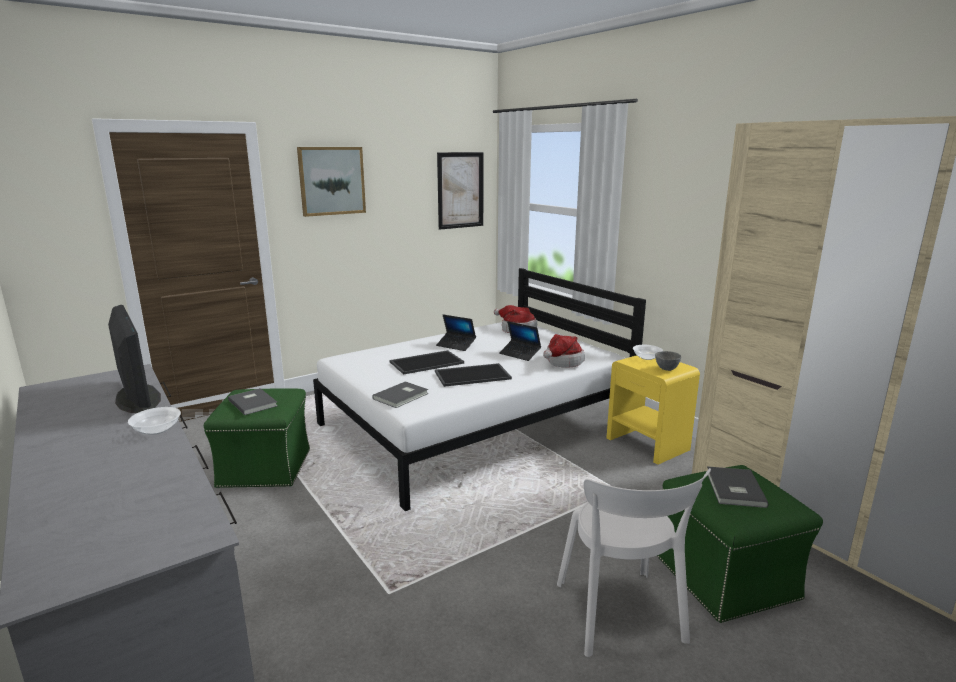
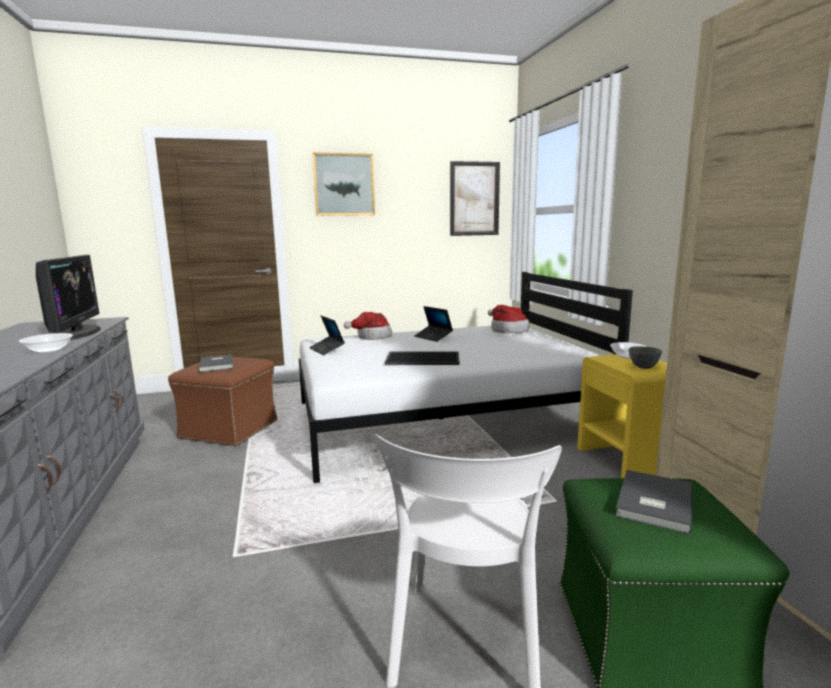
camera: 20 degrees right, 5 degrees down
green ottoman [204,388,310,488] -> brown ottoman [168,357,277,447]
grey book [372,381,429,408] -> none
tray [390,350,464,375] -> none
laptop [499,321,541,361] -> laptop moved to [309,315,345,355]
hat [543,334,585,368] -> hat moved to [344,312,392,340]

